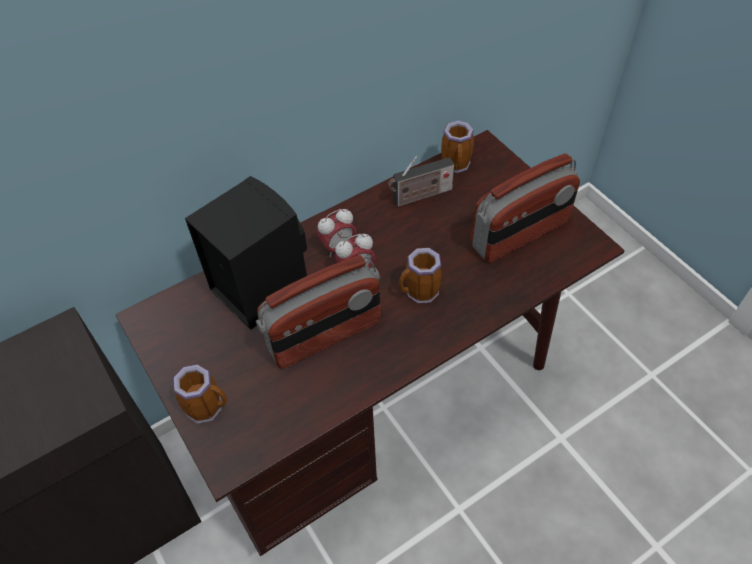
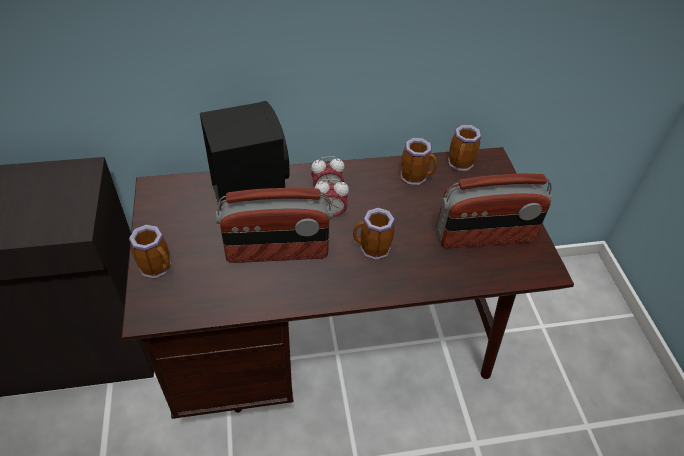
camera: 20 degrees right, 5 degrees down
radio [388,156,454,207] -> mug [401,138,437,185]

